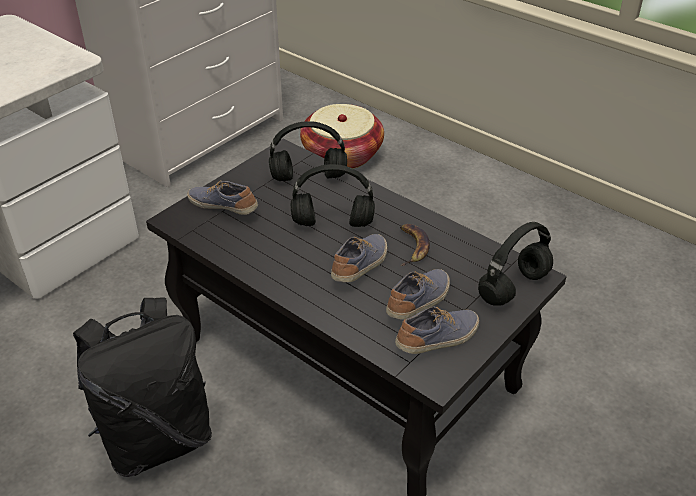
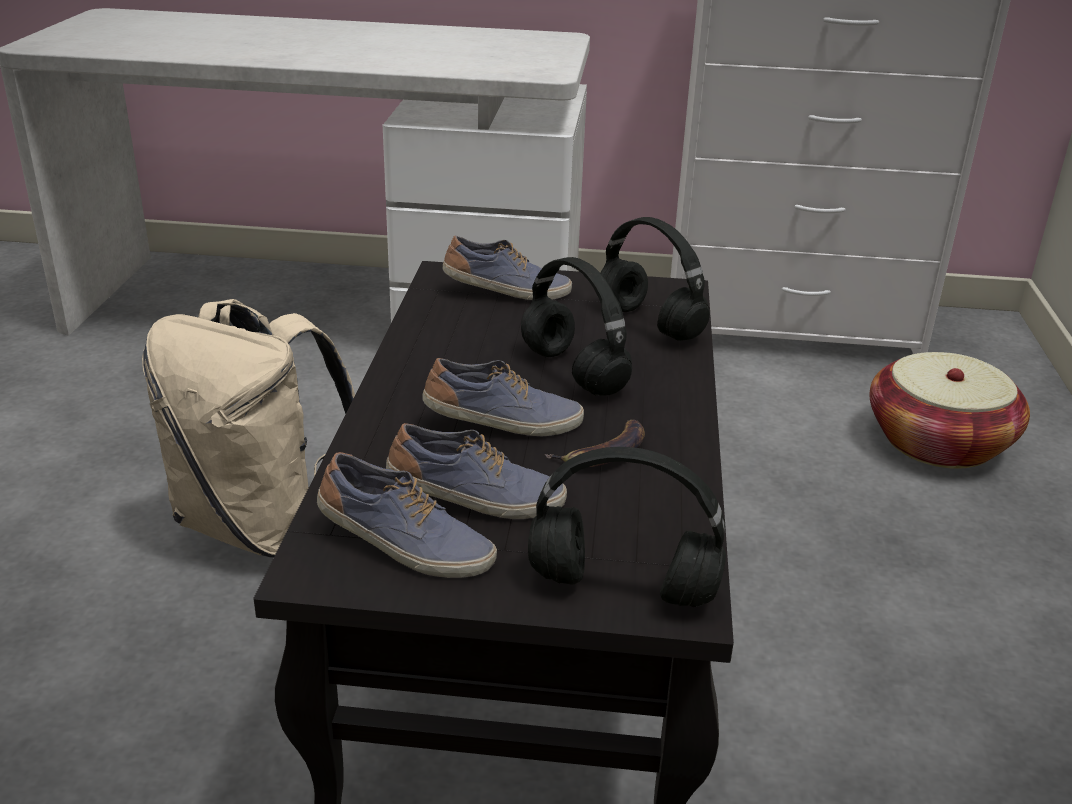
camera: 55 degrees right, 10 degrees down
black backpack [73,297,212,477] -> beige backpack [142,299,355,558]
shoe [187,180,258,215] -> shoe turned 90 degrees clockwise [443,236,572,300]

